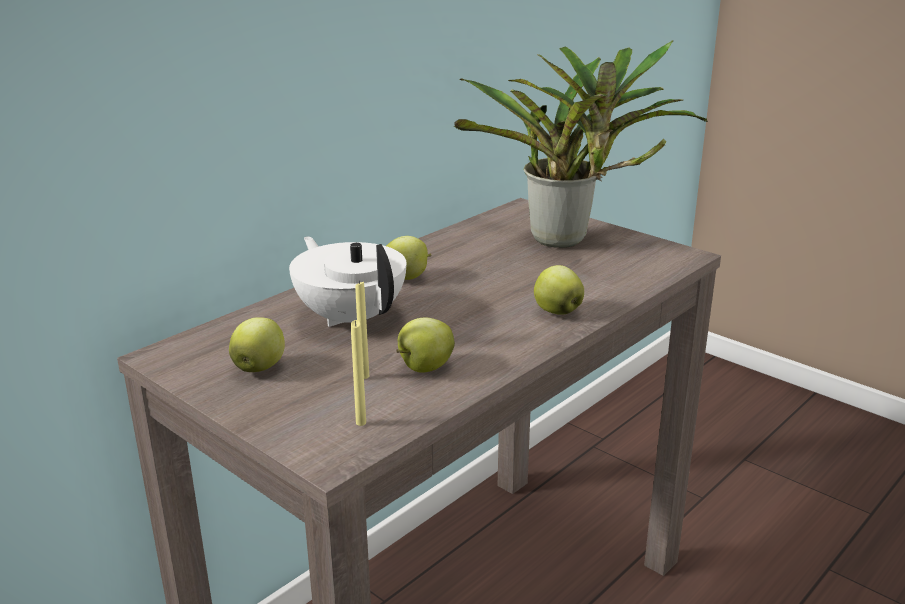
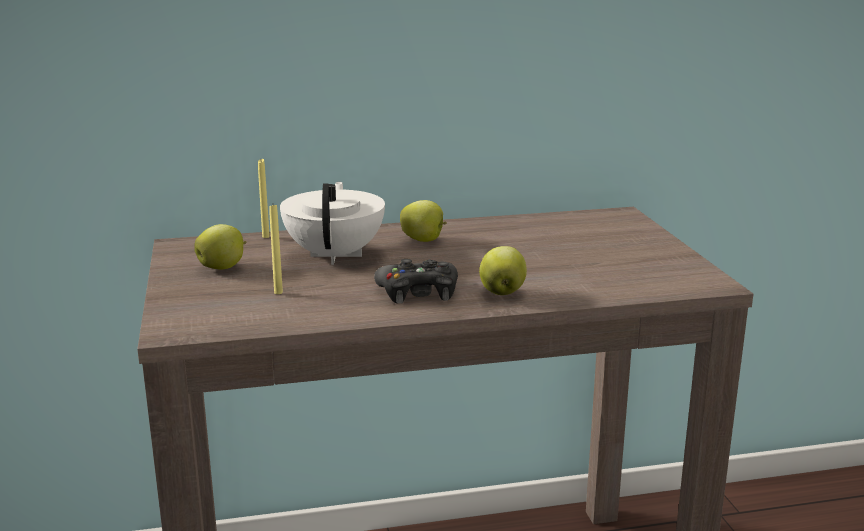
camera: 35 degrees right, 5 degrees down
yellow candle [351,320,366,426] -> yellow candle moved to [258,159,270,238]
apple [396,318,455,373] -> none
potted plant [453,40,708,248] -> none
none -> black game controller [374,259,458,304]

